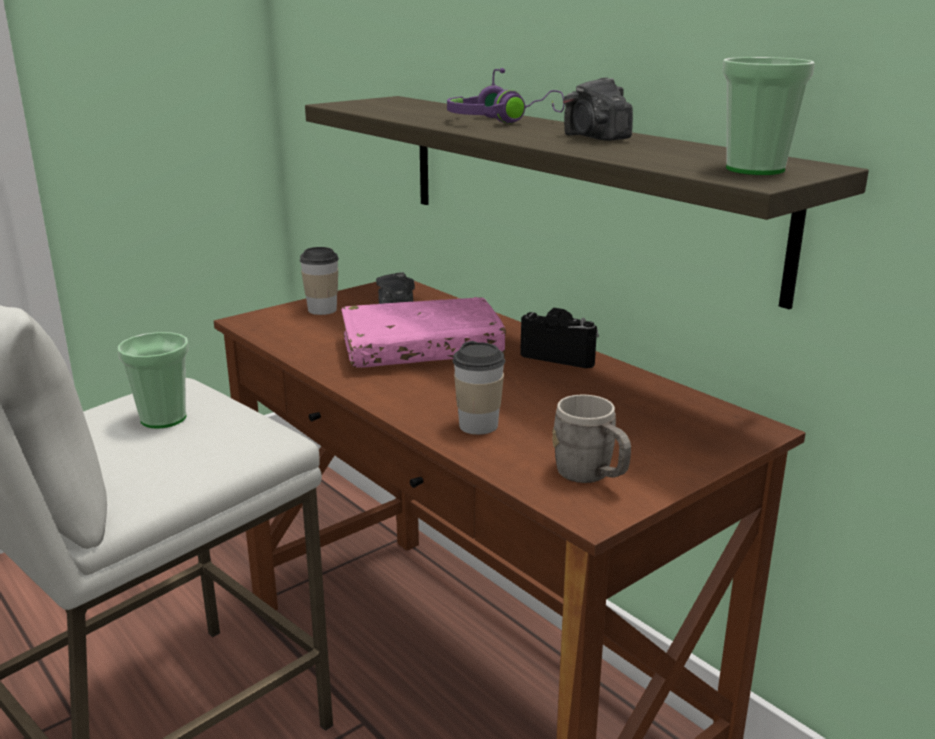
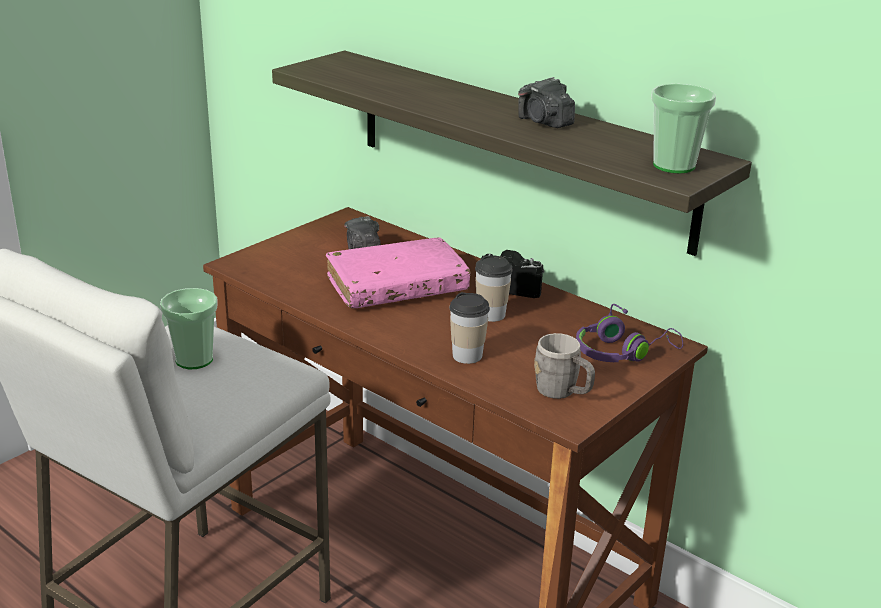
camera: 10 degrees left, 5 degrees up
cup [300,247,339,315] -> cup moved to [475,255,513,322]
purple headphones [447,68,564,124] -> purple headphones moved to [576,304,683,362]

